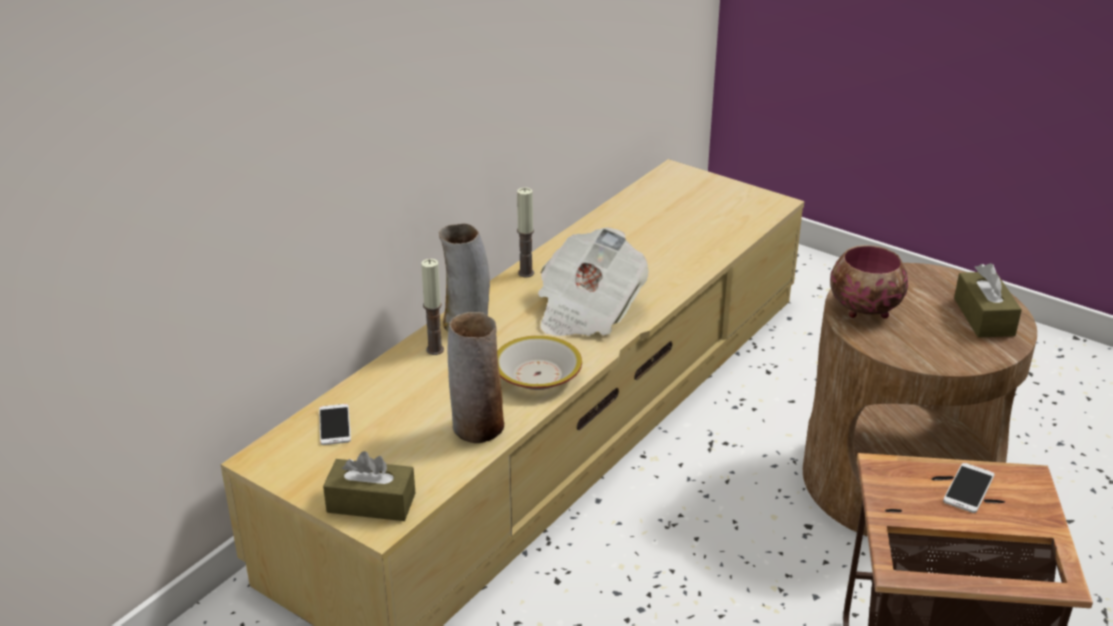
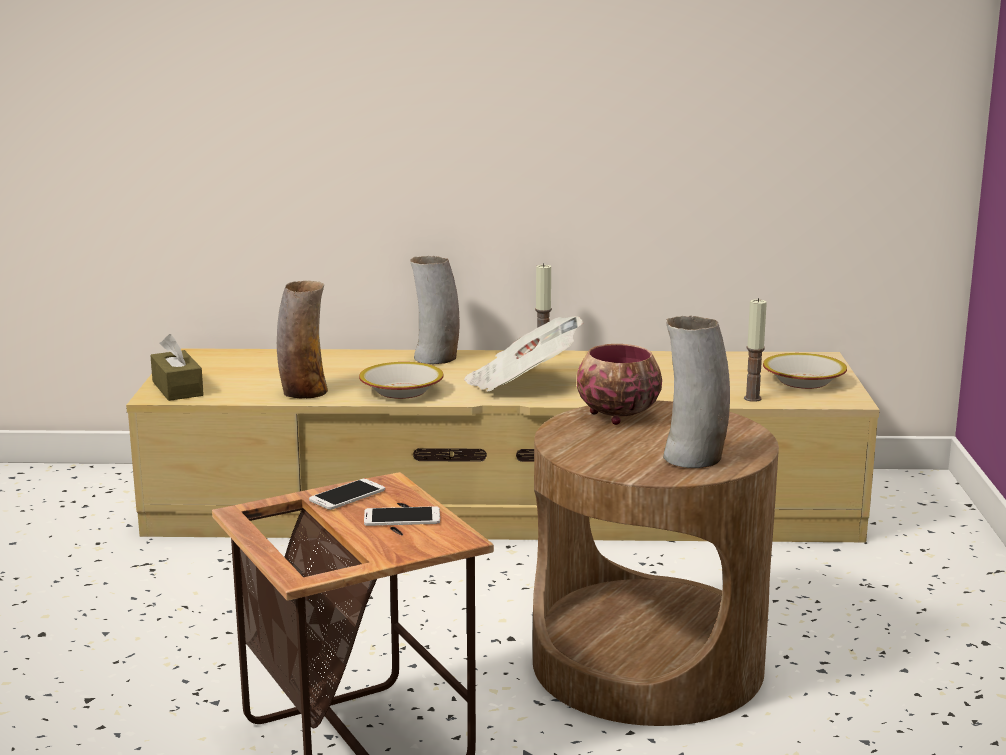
camera: 55 degrees right, 15 degrees down
phone [319,404,351,445] -> phone moved to [309,479,385,510]
candle [421,259,444,355] -> candle moved to [744,298,767,402]
brown tissue box [954,263,1022,338] -> vase [663,315,730,468]
none -> bowl [763,353,847,389]

